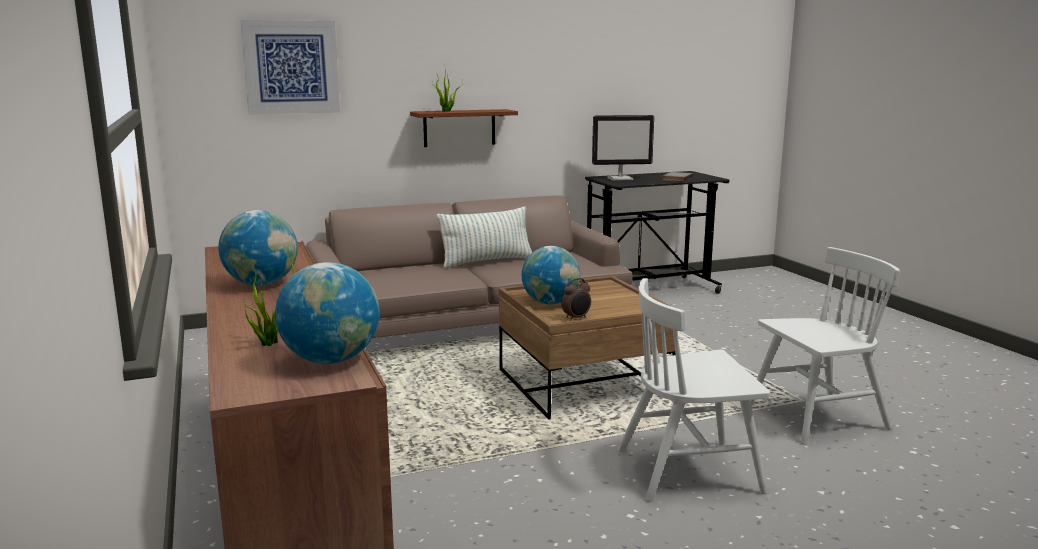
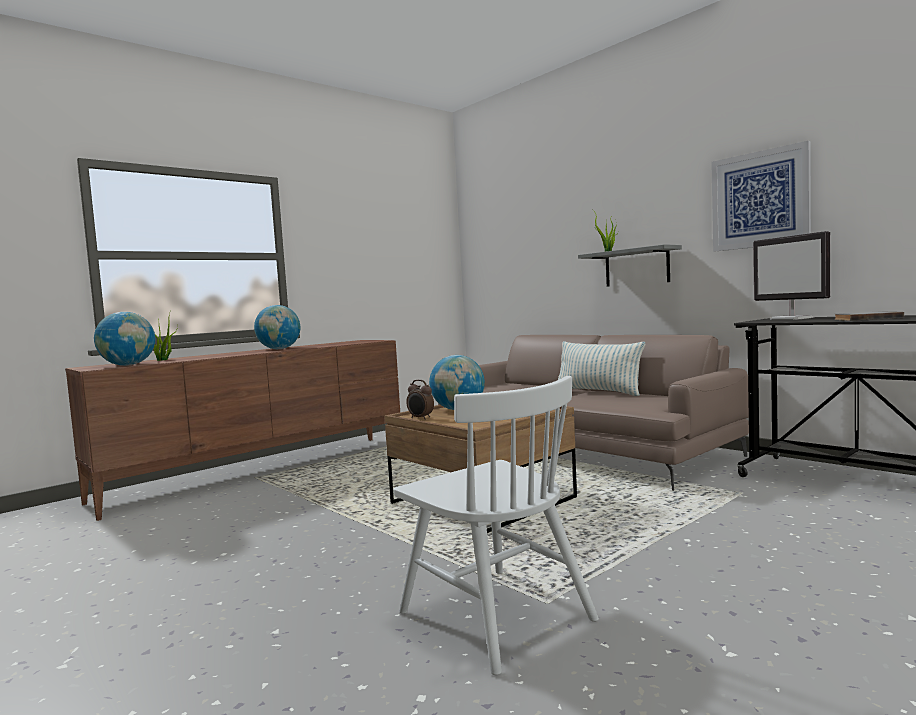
camera: 70 degrees right, 10 degrees down
picture [240,20,340,115] -> picture moved to [711,141,811,252]
brown shelf [410,109,518,147] -> grey shelf [578,244,682,286]
white chair [618,278,770,502] -> none

